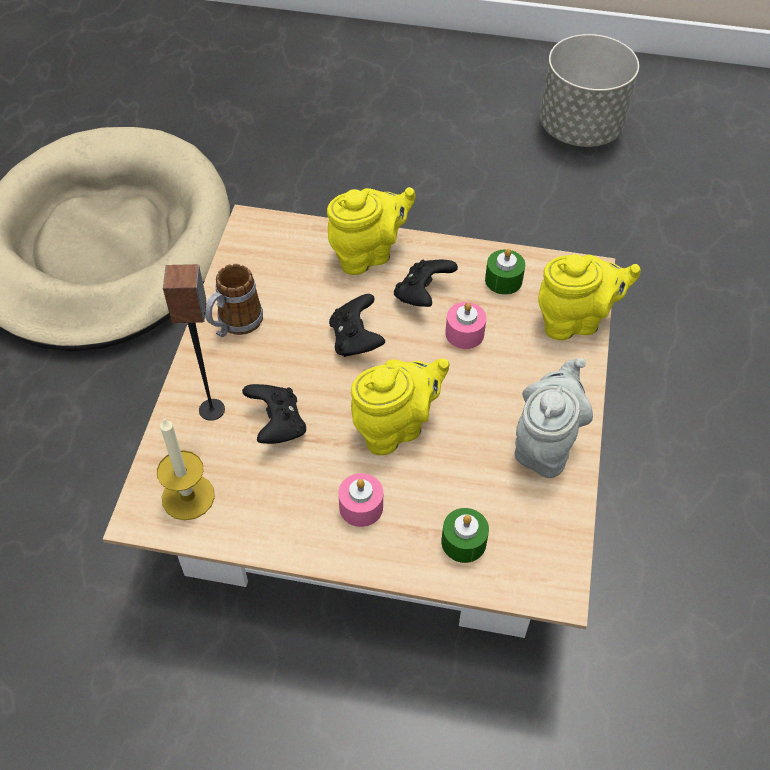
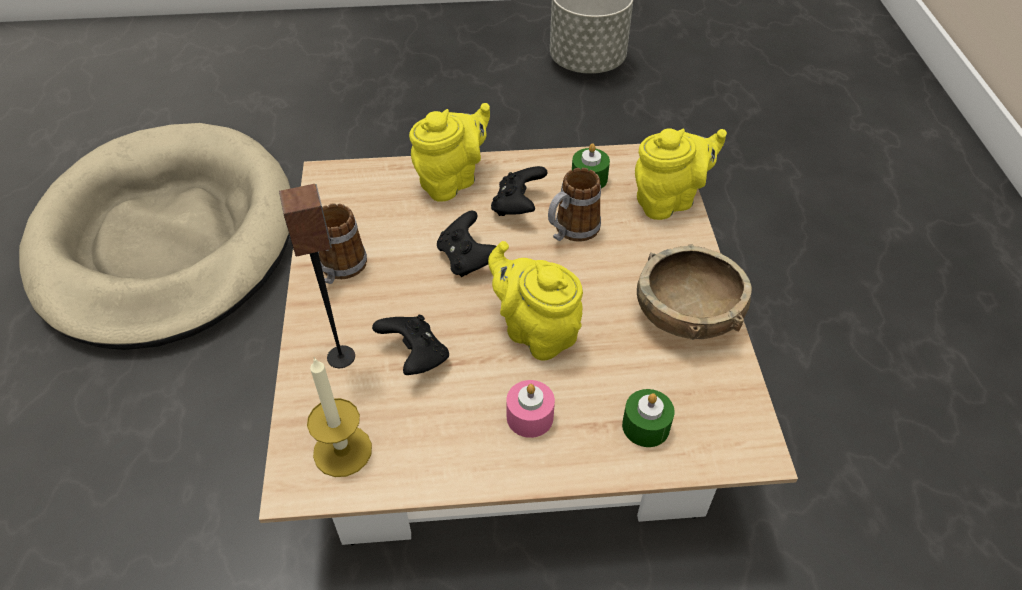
camera: 15 degrees left, 5 degrees down
yellow teapot [351,358,449,455] -> yellow teapot turned 90 degrees counterclockwise [488,241,583,360]
pink candle [445,302,487,349] -> mug [548,168,601,241]
grey teapot [515,358,593,478] -> brown bowl [637,244,752,340]

